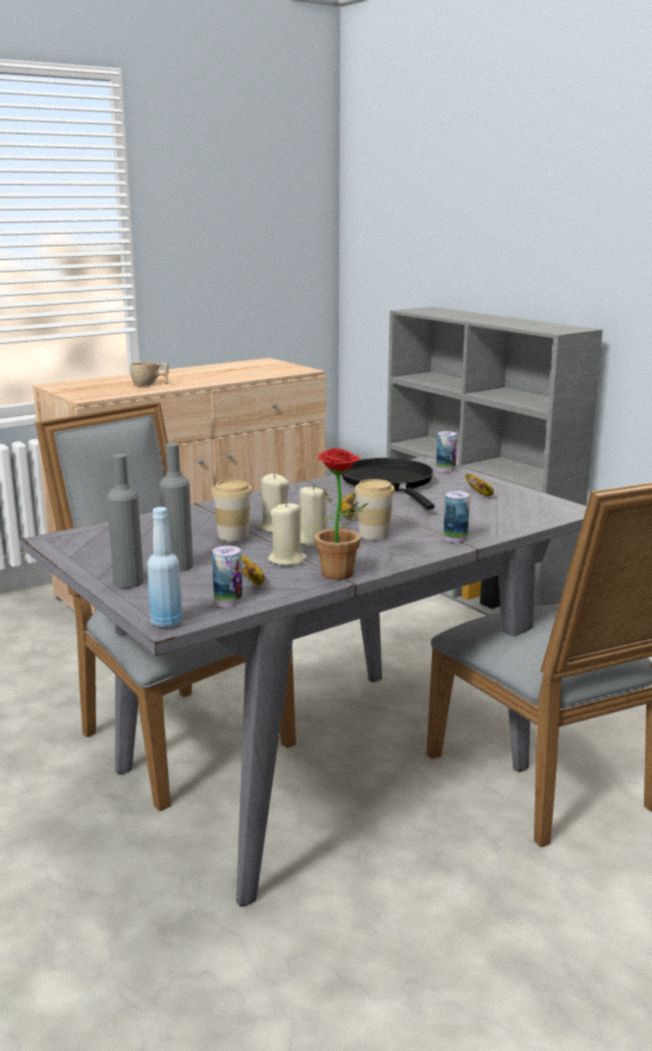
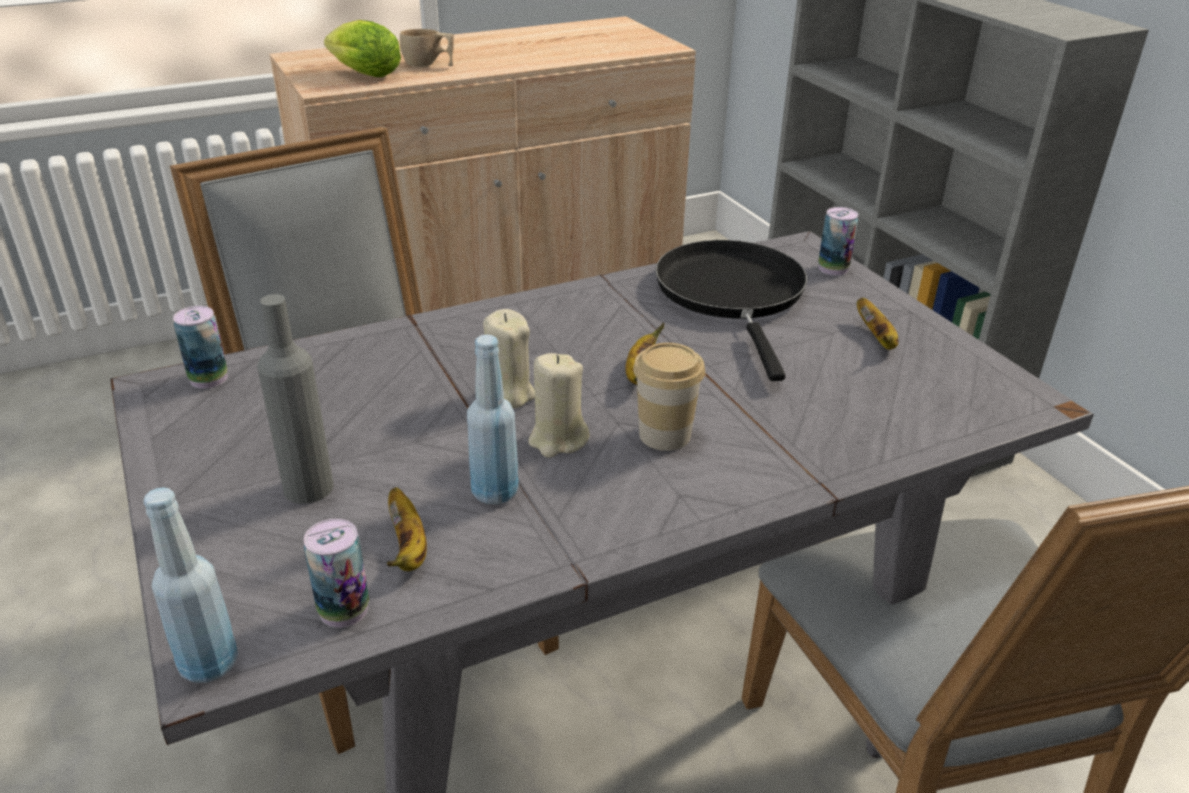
camera: 10 degrees right, 15 degrees up
grey bottle [107,454,144,588] -> none
cup [211,480,252,541] -> none
beige candle [268,501,307,565] -> blue bottle [467,334,519,504]
potted plant [310,448,368,580] -> none
can [443,491,470,543] -> can moved to [173,306,228,389]
none -> lettuce [324,20,401,77]

